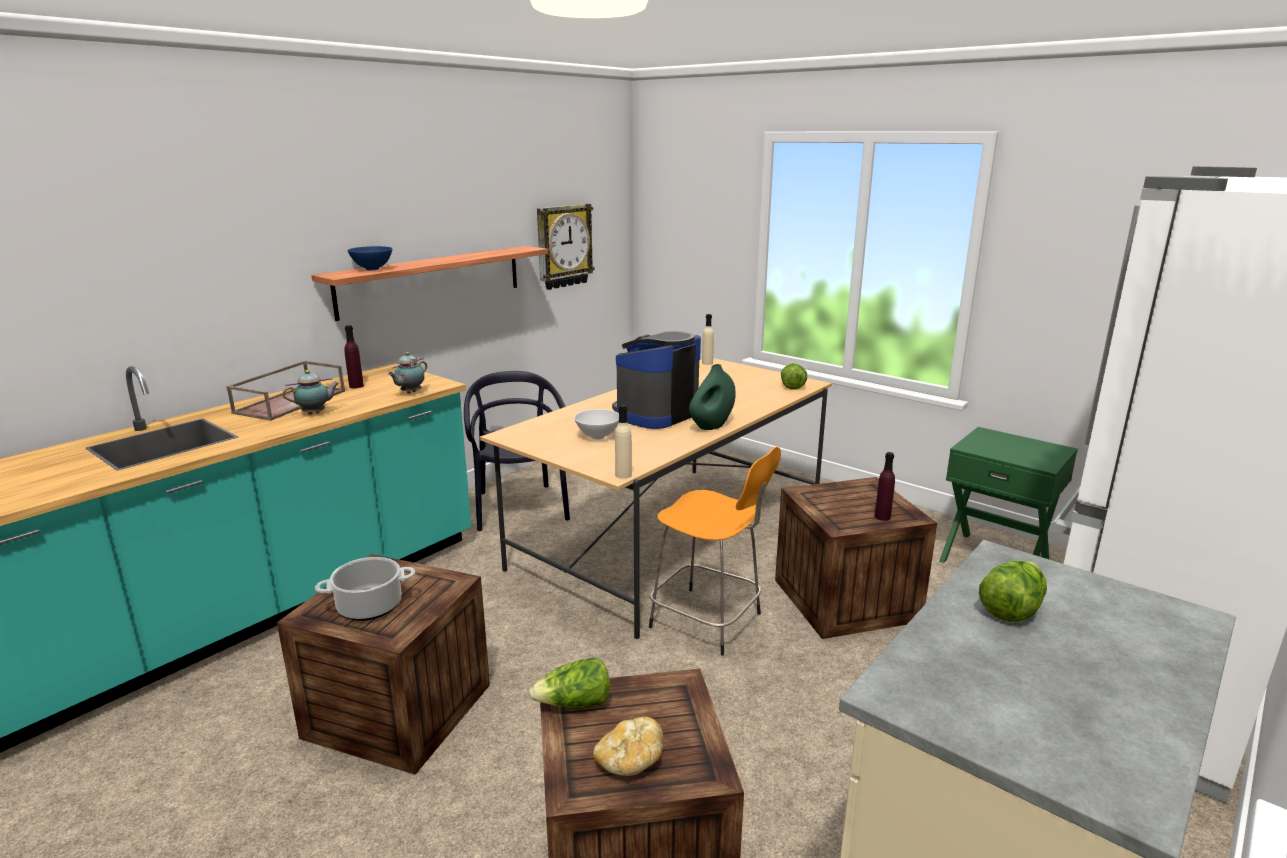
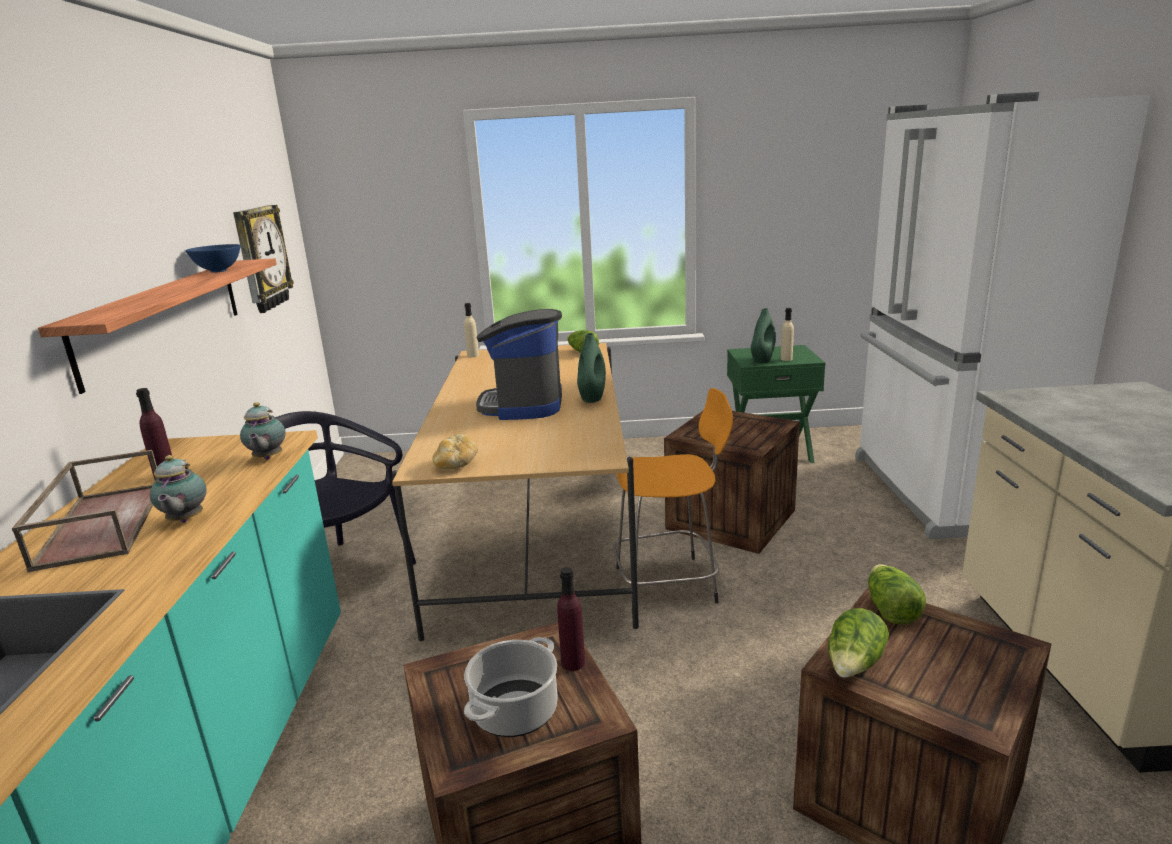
camera: 40 degrees left, 0 degrees up
teapot [282,370,340,415] -> teapot turned 150 degrees clockwise [150,455,207,523]
blue bowl [347,246,392,270] -> blue bowl moved to [186,244,241,273]
white bowl [574,409,619,440] -> none
bread [593,717,663,776] -> bread moved to [432,434,478,470]
beige bottle [615,404,632,479] -> beige bottle moved to [781,308,794,361]
purple bottle [875,452,895,521] -> purple bottle moved to [557,567,585,671]
lettuce [979,560,1047,622] -> lettuce moved to [868,564,926,625]
none -> green vase [751,308,776,363]

